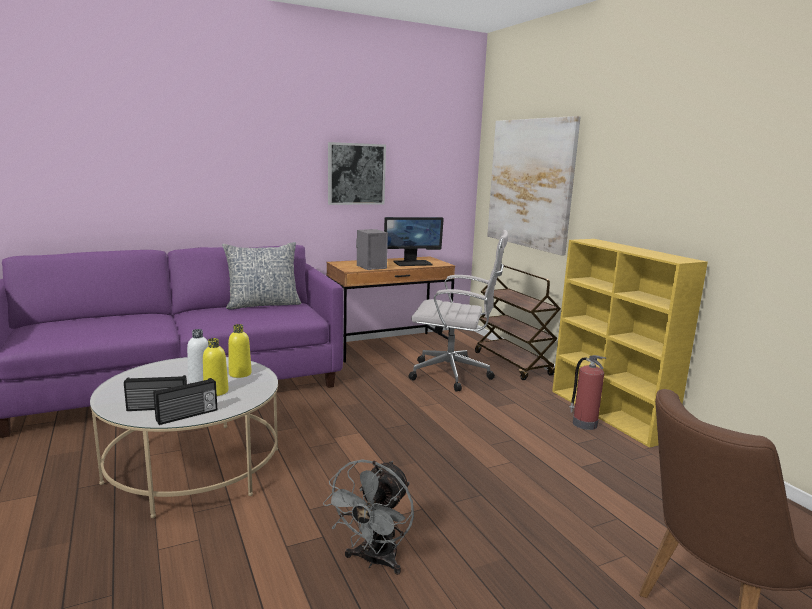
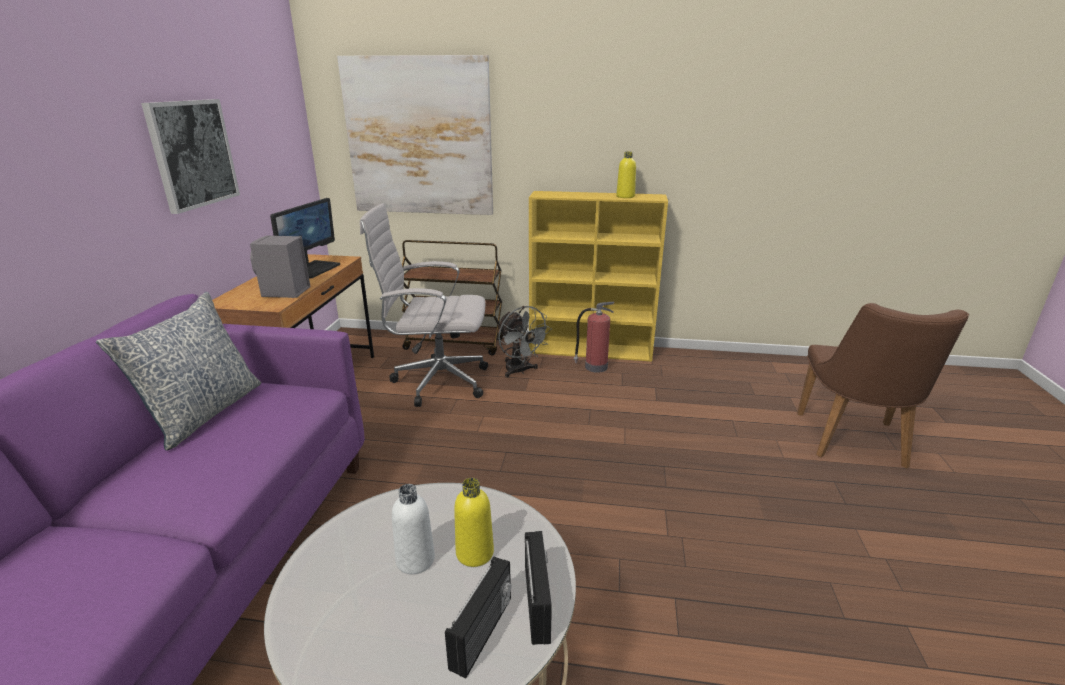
camera: 55 degrees left, 10 degrees up
yellow bottle [228,324,252,378] -> yellow bottle moved to [616,152,636,198]
grey fan [323,459,414,575] -> grey fan moved to [498,306,552,378]
white office chair [408,230,508,392] -> white office chair turned 135 degrees counterclockwise [360,203,488,407]

